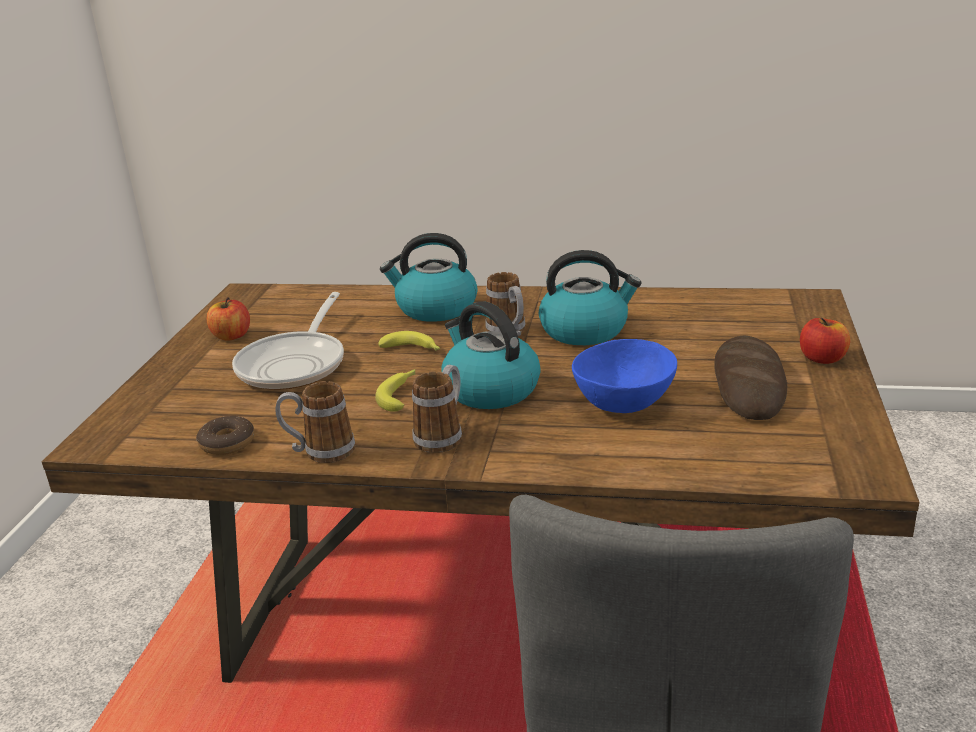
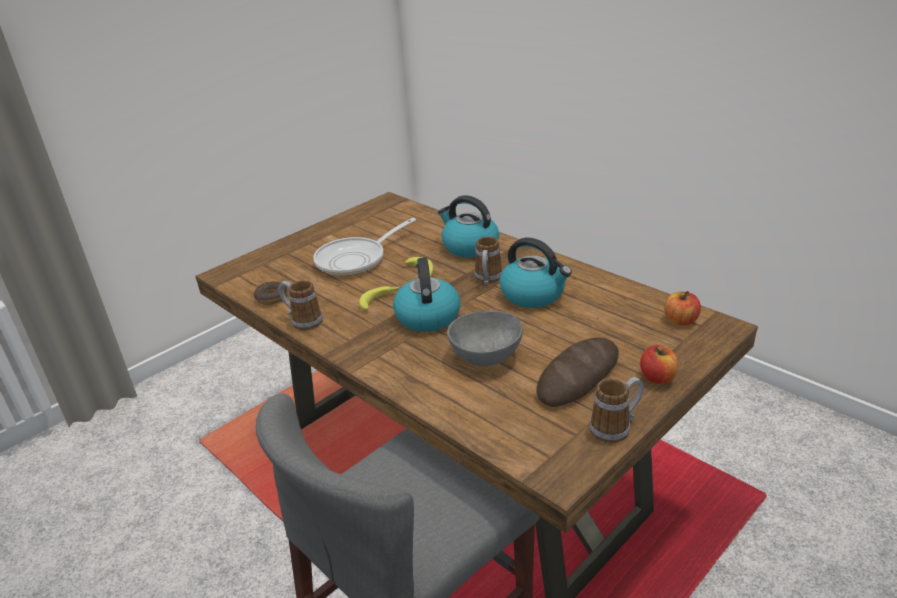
camera: 35 degrees right, 5 degrees up
apple [206,297,250,340] -> apple moved to [664,291,701,325]
mug [412,365,462,453] -> mug moved to [590,377,644,443]
blue bowl [572,339,677,413] -> grey bowl [447,311,523,366]

